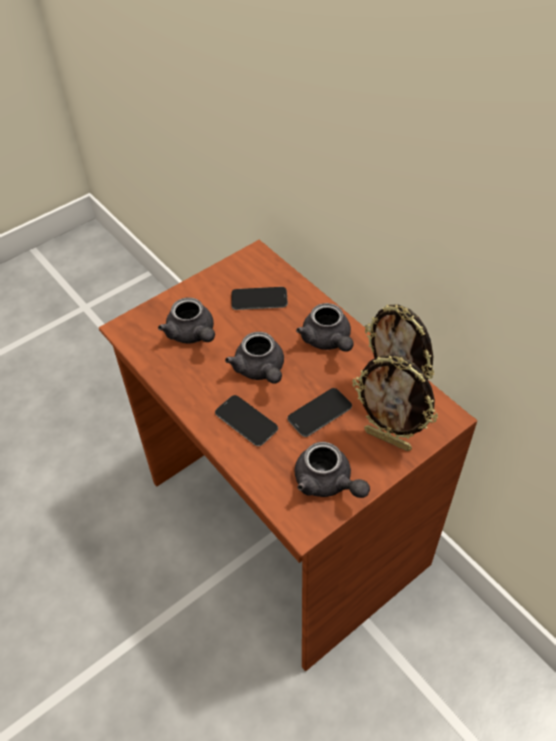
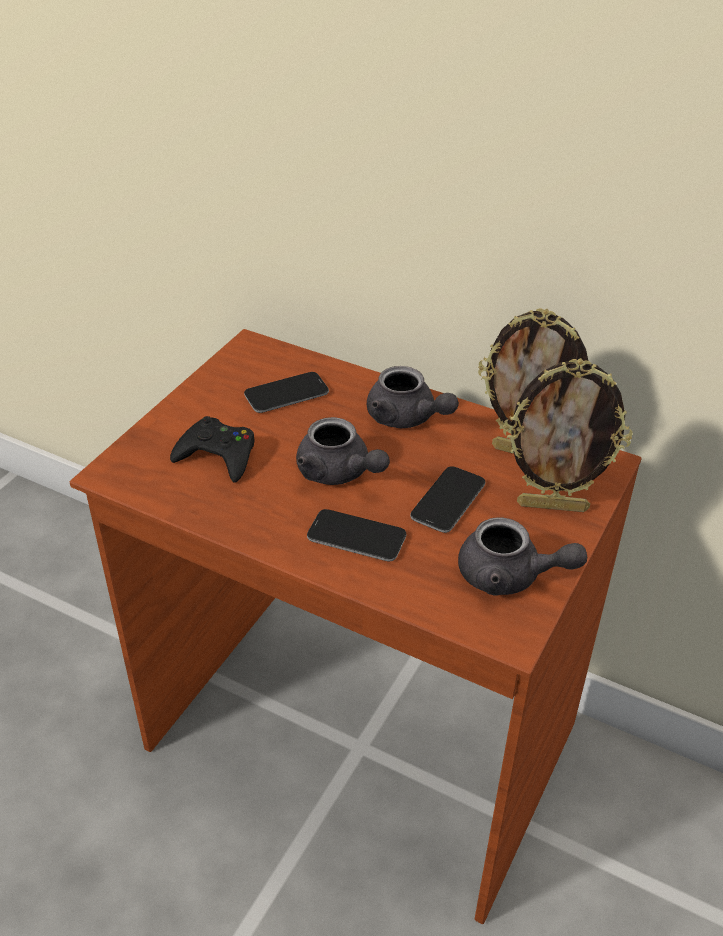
camera: 25 degrees left, 10 degrees down
grey teapot [158,297,215,343] -> black game controller [170,416,254,483]

